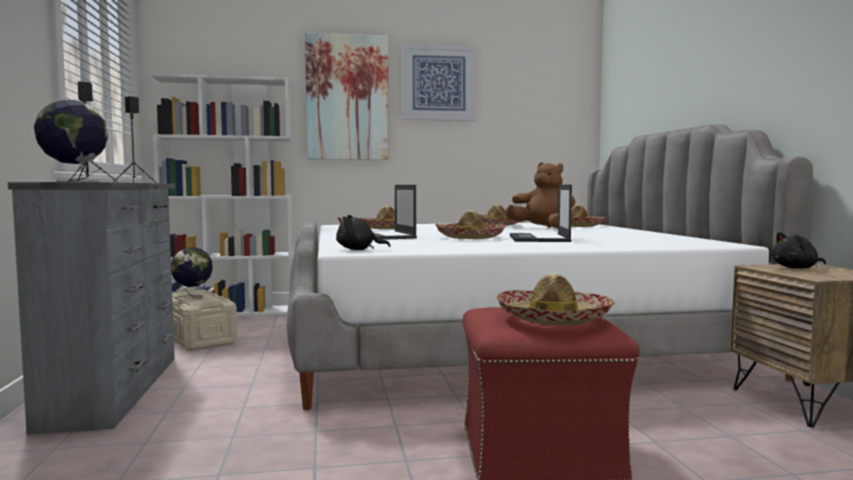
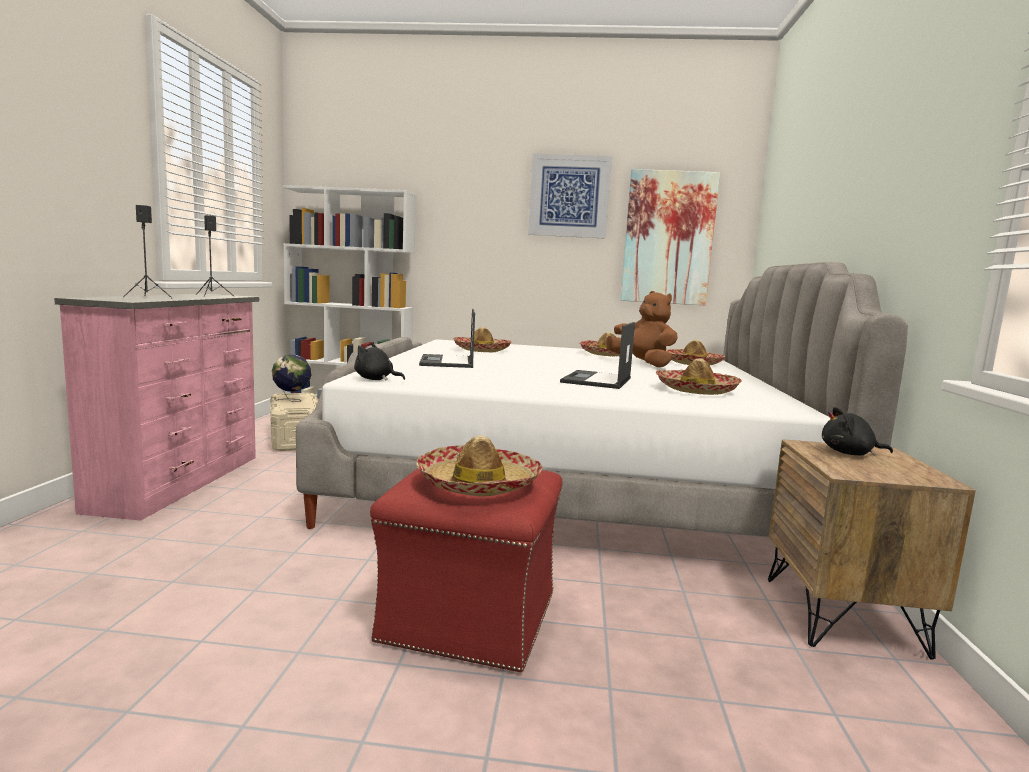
camera: 15 degrees right, 5 degrees up
grey dresser [8,182,175,434] -> pink dresser [54,293,259,521]
globe [34,100,108,182] -> none
picture [305,32,389,160] -> picture moved to [620,169,720,306]
hat [435,210,506,239] -> hat moved to [656,358,742,395]

